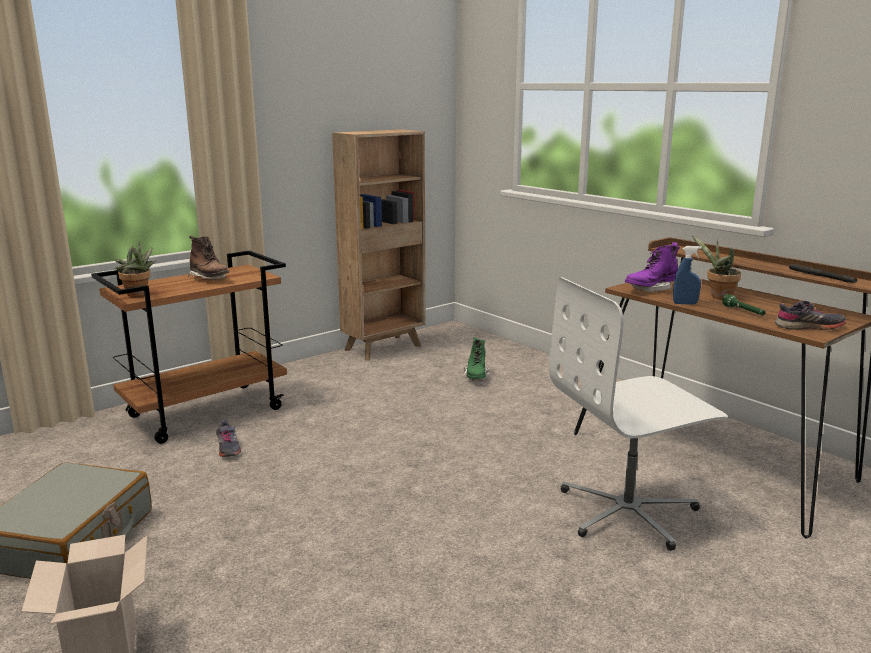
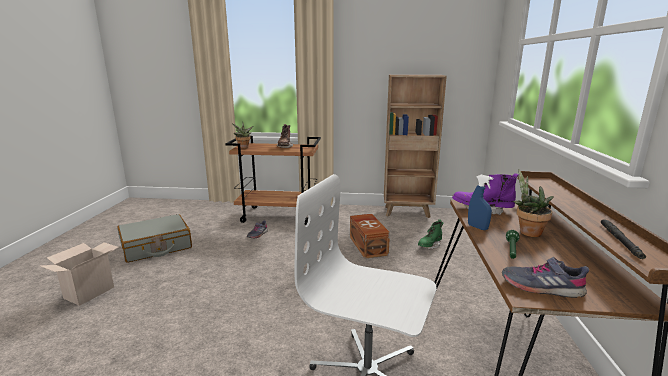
camera: 45 degrees right, 0 degrees up
grey shoe [775,301,846,330] -> grey shoe turned 150 degrees clockwise [502,257,589,298]
none -> brown storage box [350,214,390,259]

